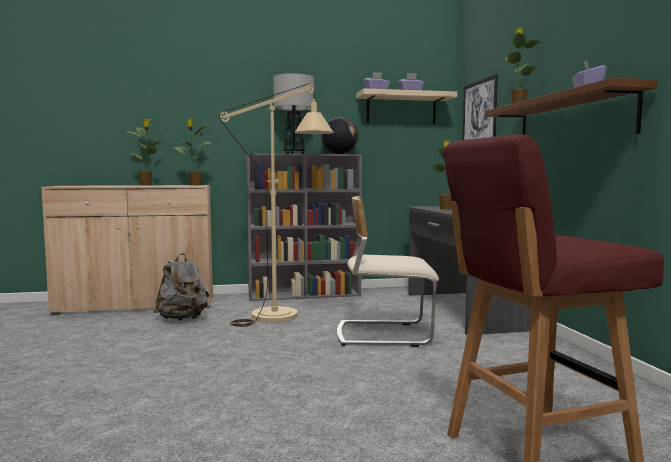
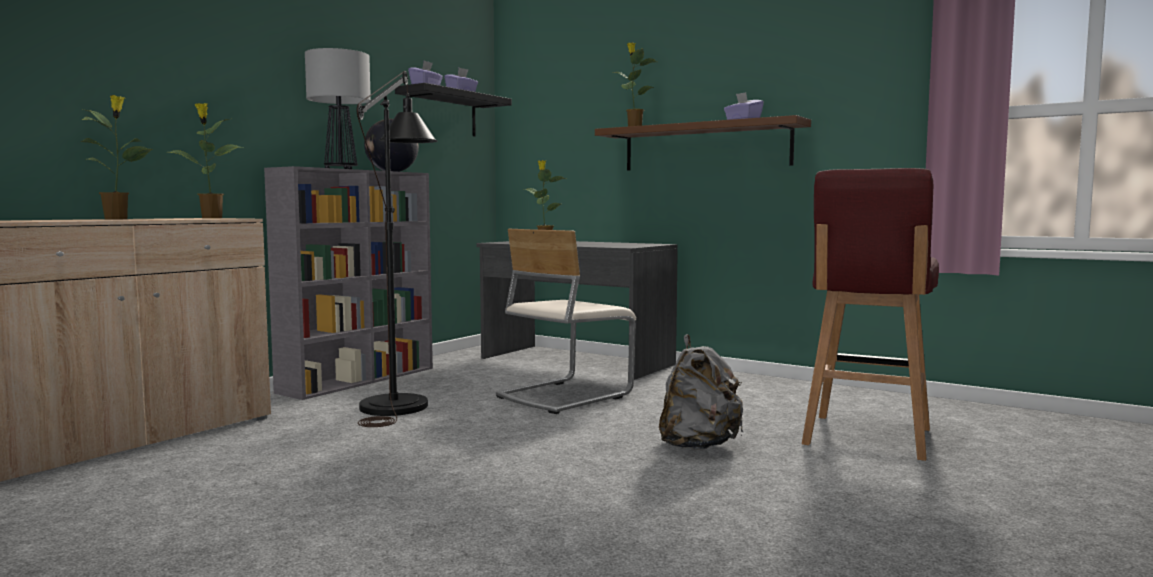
camera: 45 degrees left, 0 degrees up
grey backpack [153,253,209,320] -> grey backpack moved to [659,334,743,450]
beige floor lamp [219,83,334,327] -> black floor lamp [357,71,437,427]
beige shelf [356,88,457,124] -> black shelf [395,83,512,137]
picture [462,74,498,140] -> none

